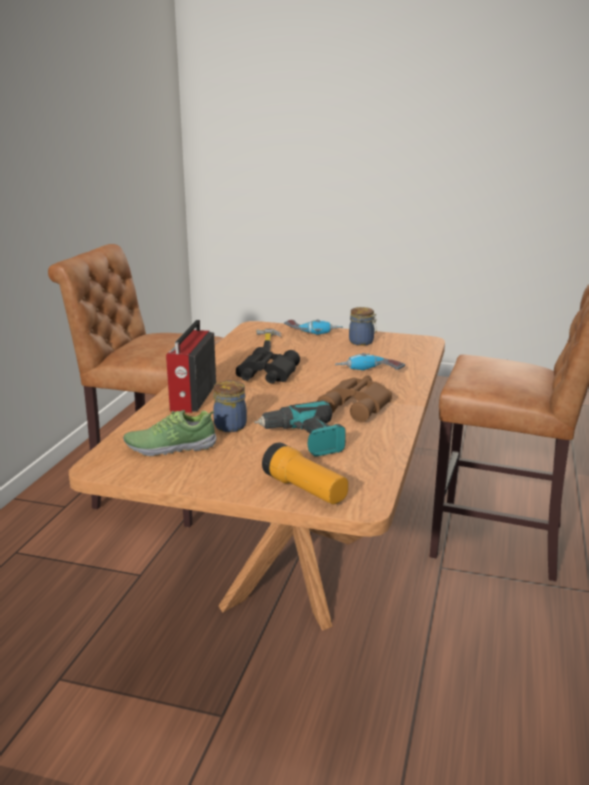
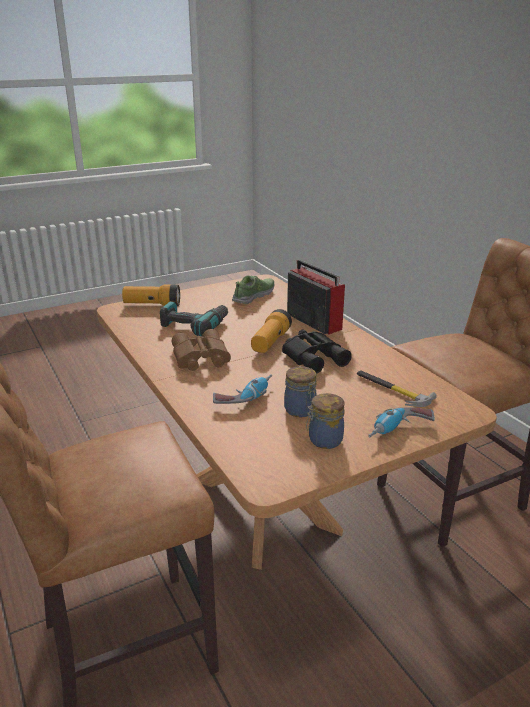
camera: 135 degrees right, 5 degrees up
jar [213,380,247,432] -> jar moved to [284,366,317,417]
none -> flashlight [251,309,292,353]

